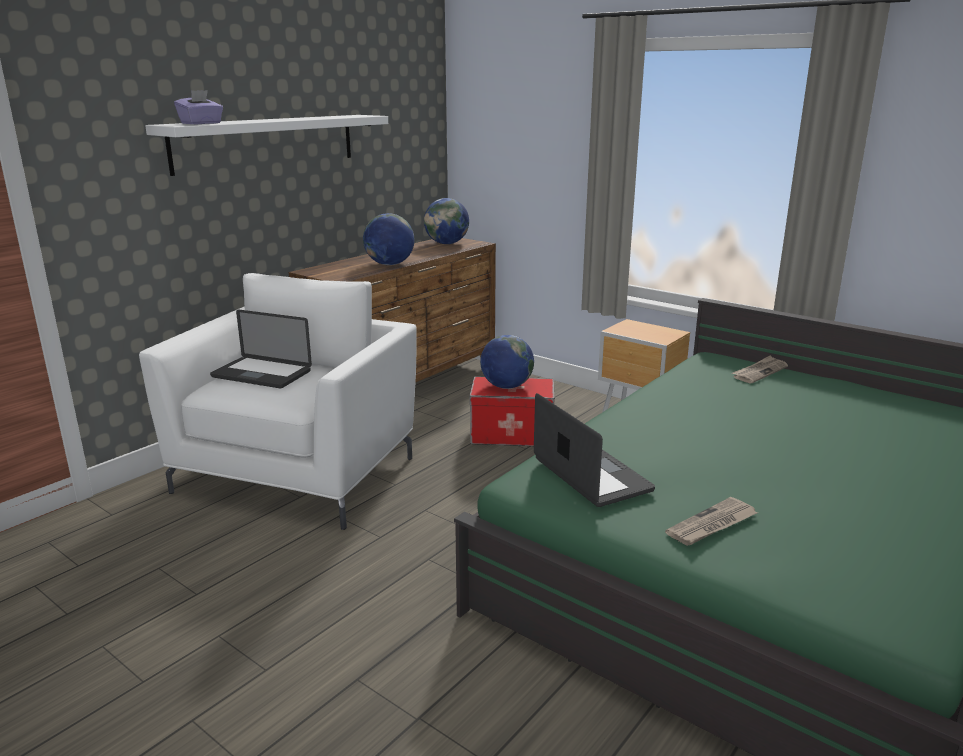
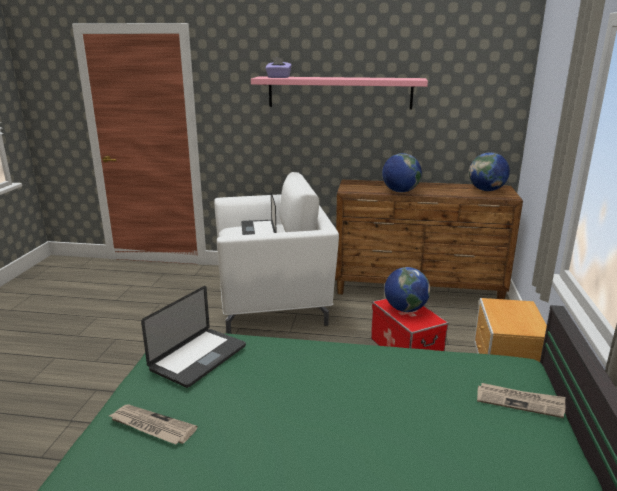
camera: 60 degrees right, 0 degrees up
white shelf [145,115,388,176] -> pink shelf [251,77,428,109]

